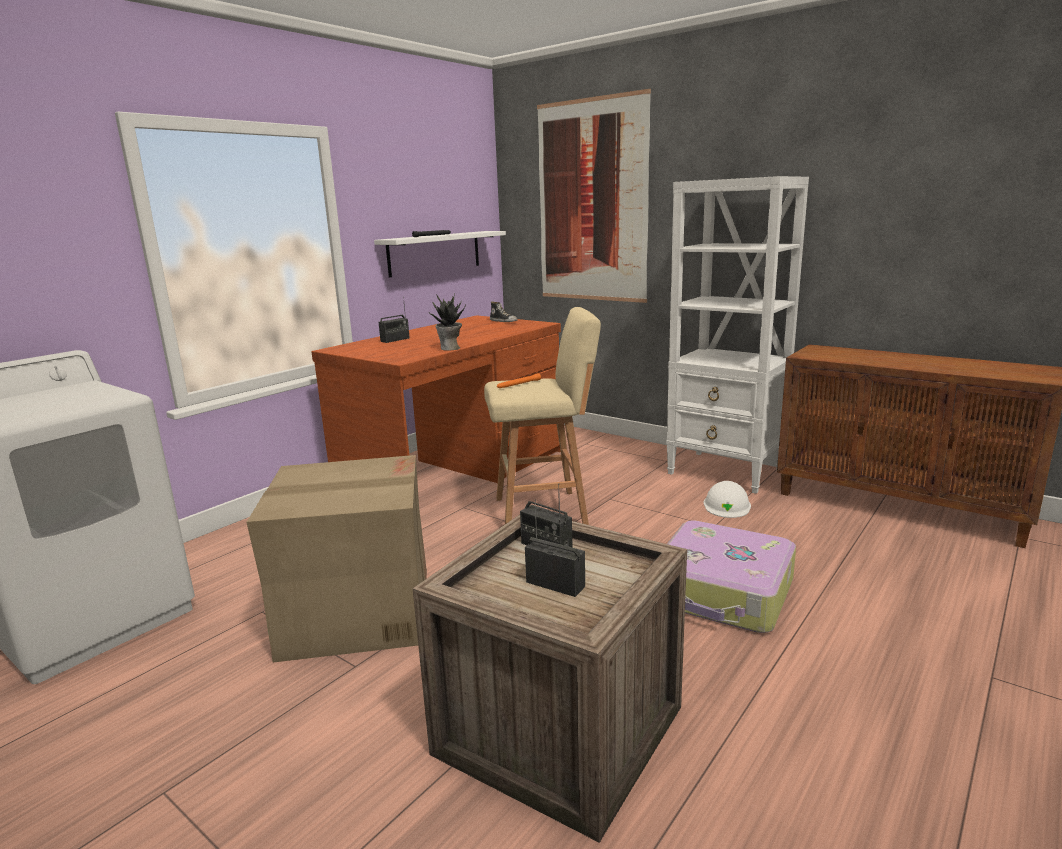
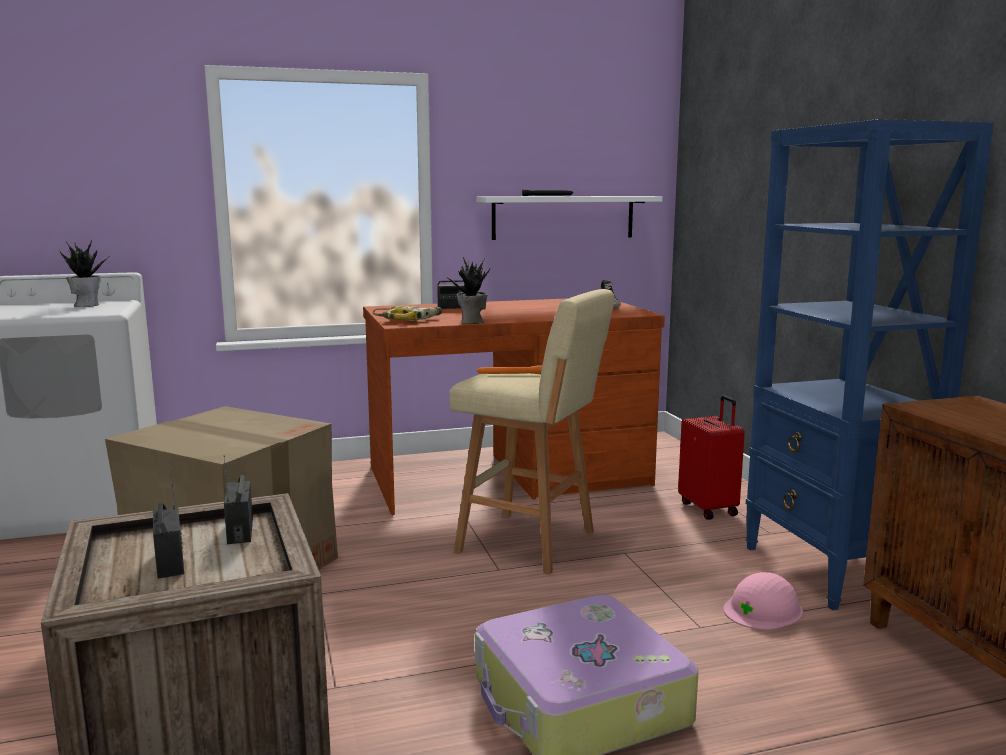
camera: 35 degrees right, 5 degrees down
picture [537,89,651,303] -> none
white bookcase [666,176,809,494] -> blue bookcase [745,119,994,610]
white hard hat [703,481,751,518] -> pink hard hat [723,572,803,630]
none -> potted plant [60,240,109,307]
none -> power drill [373,305,442,321]
none -> red suitcase [678,395,745,520]

